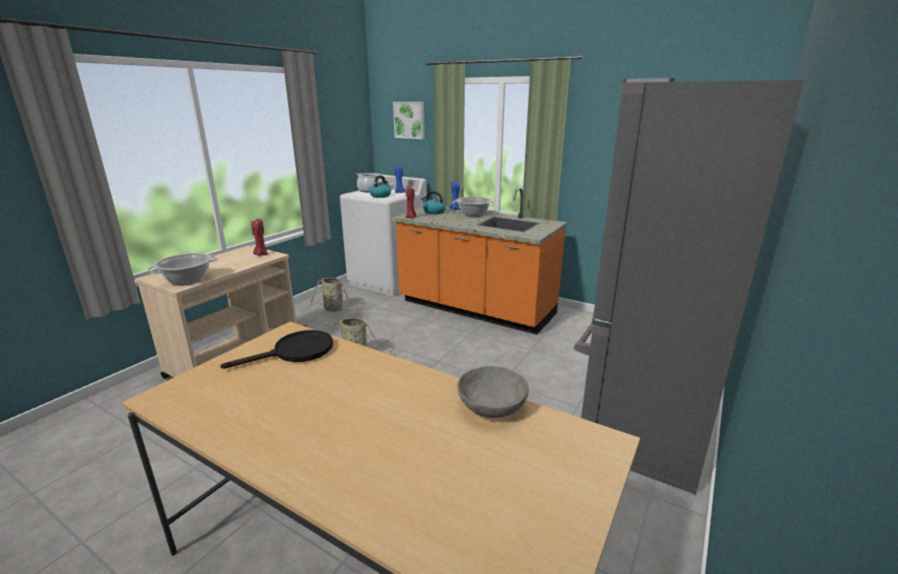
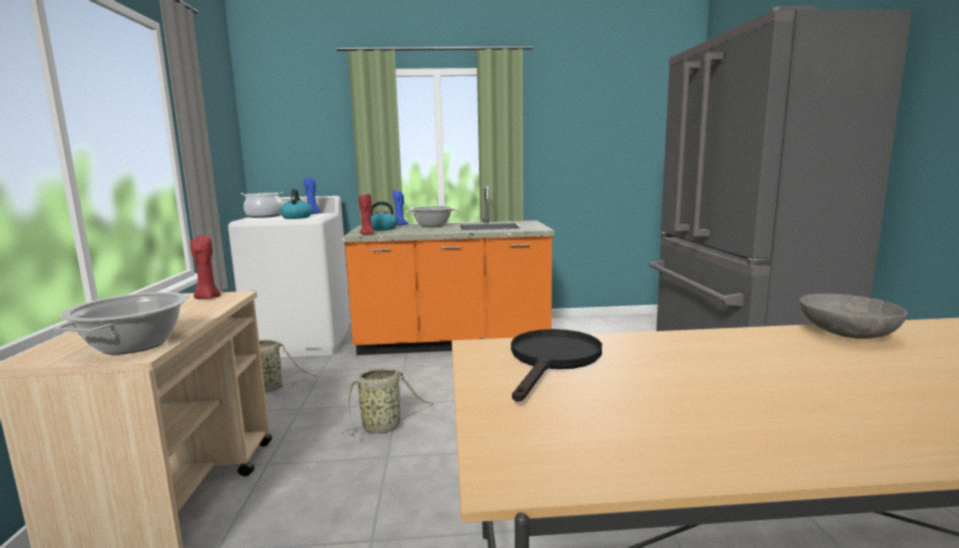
camera: 35 degrees left, 10 degrees down
picture [393,102,425,139] -> none

